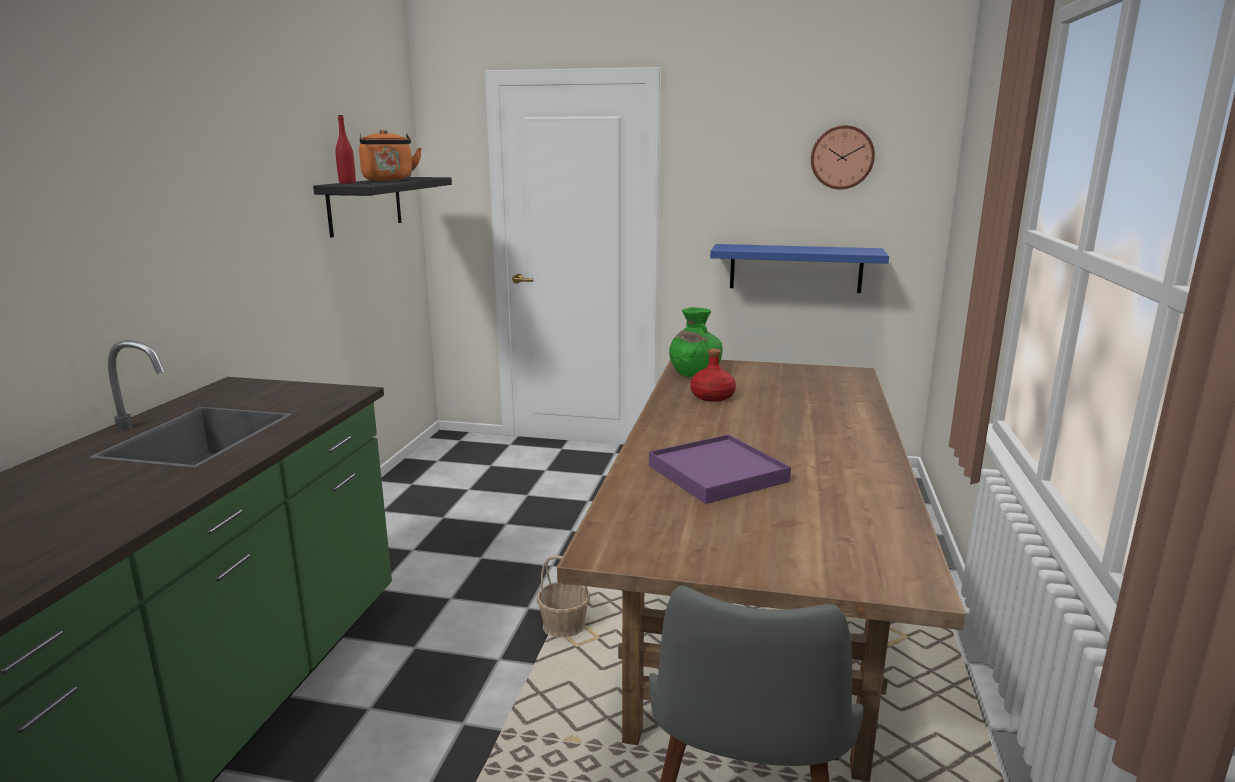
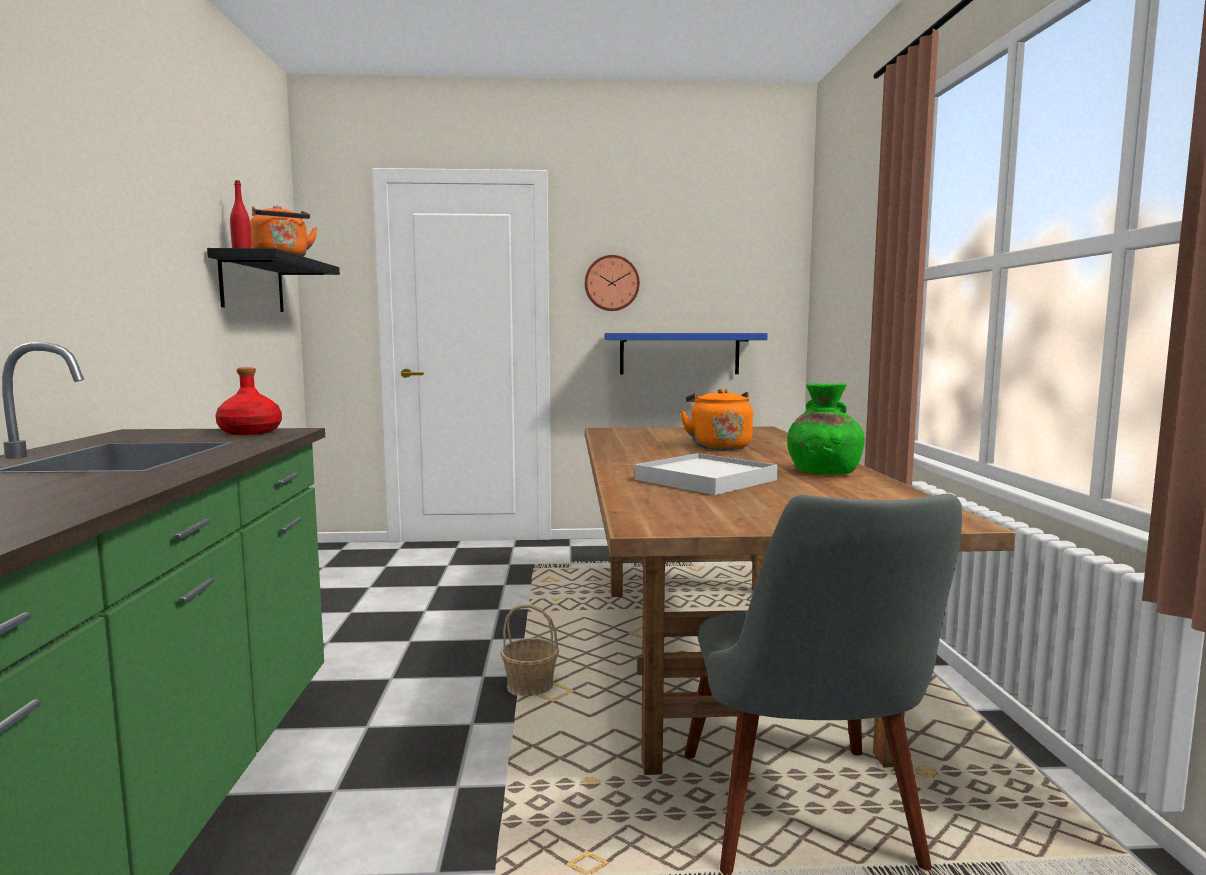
camera: 15 degrees left, 10 degrees down
purple tray [649,434,791,504] -> white tray [635,453,777,495]
green vase [669,307,723,377] -> green vase moved to [787,383,864,475]
red bottle [690,349,736,402] -> red bottle moved to [215,367,282,435]
wall clock [811,125,875,189] -> wall clock moved to [585,255,640,311]
none -> orange kettle [680,388,753,450]

